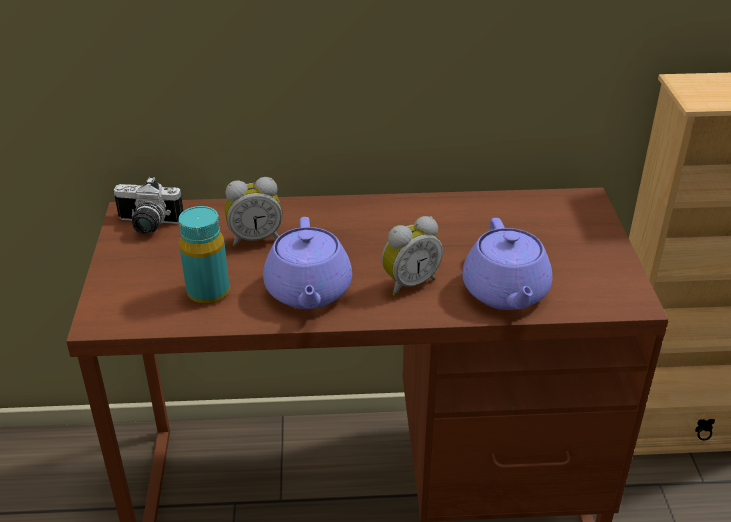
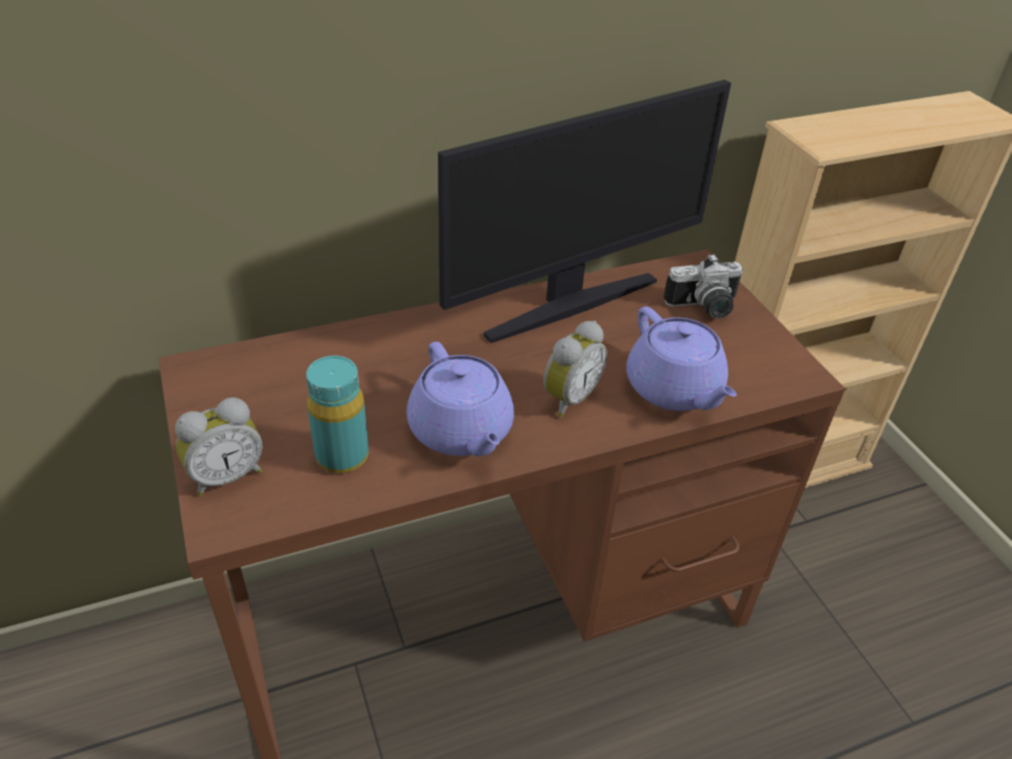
camera: 20 degrees left, 5 degrees up
camera [114,177,183,235] -> camera moved to [663,254,743,319]
alarm clock [224,177,283,247] -> alarm clock moved to [175,397,263,496]
none -> monitor [438,80,731,343]

